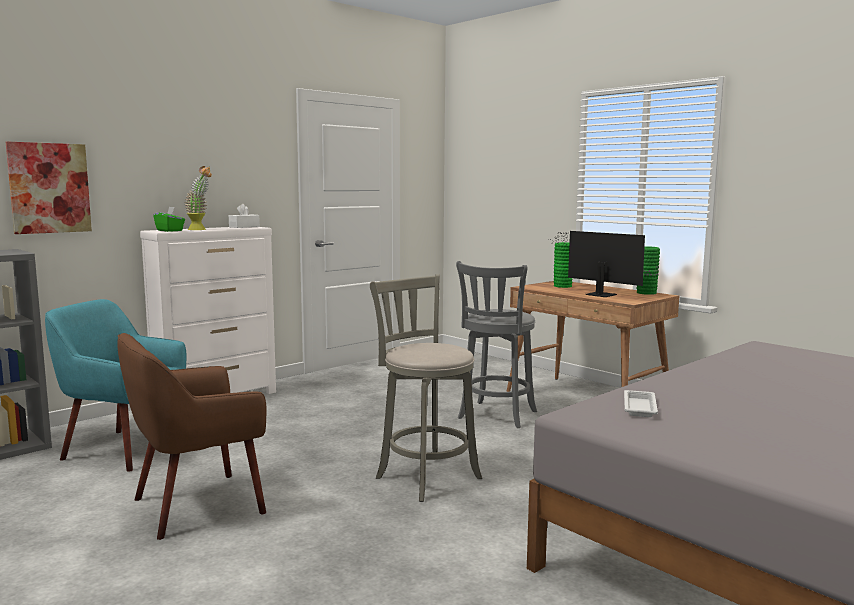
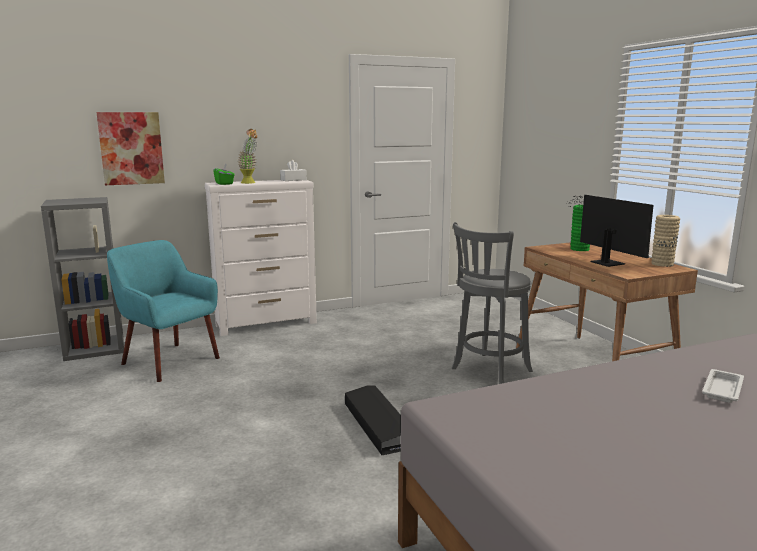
camera: 20 degrees right, 5 degrees up
brown armchair [117,333,267,540] -> none
grey stool [370,275,482,502] -> black storage box [345,386,401,455]
white tray [624,390,658,417] -> white tray moved to [702,369,744,403]
green vase [636,247,660,295] -> beige vase [651,215,680,267]

